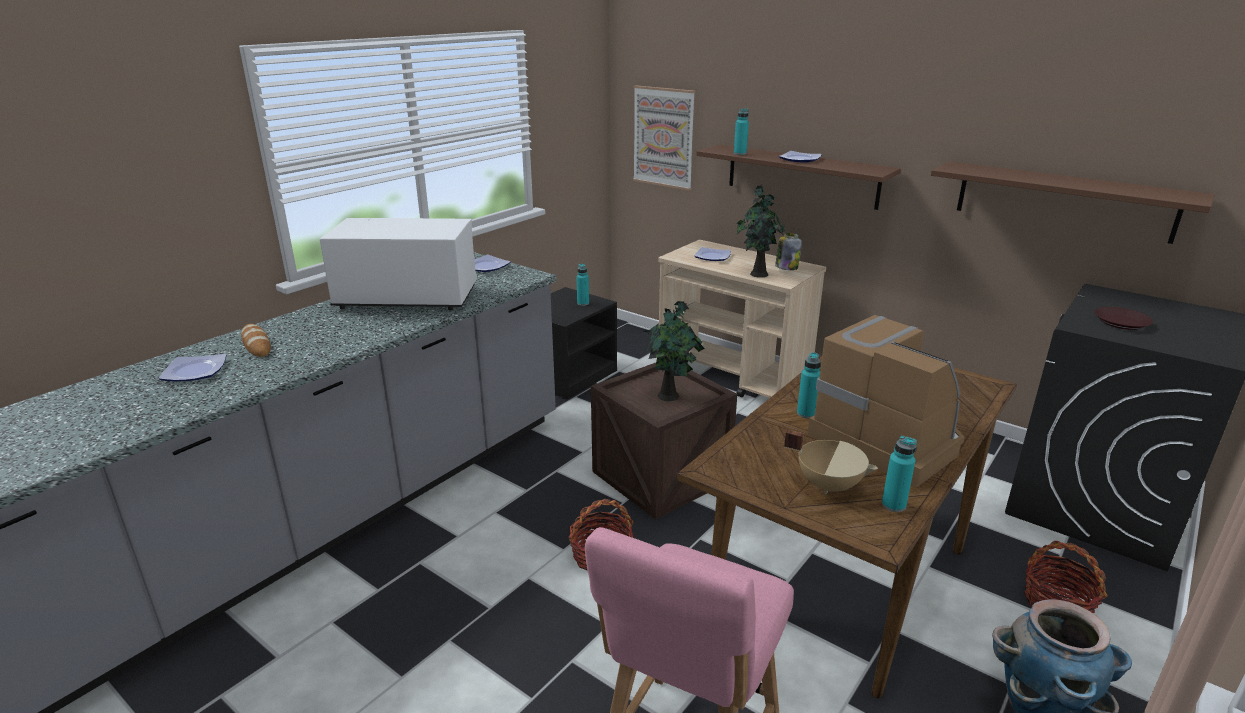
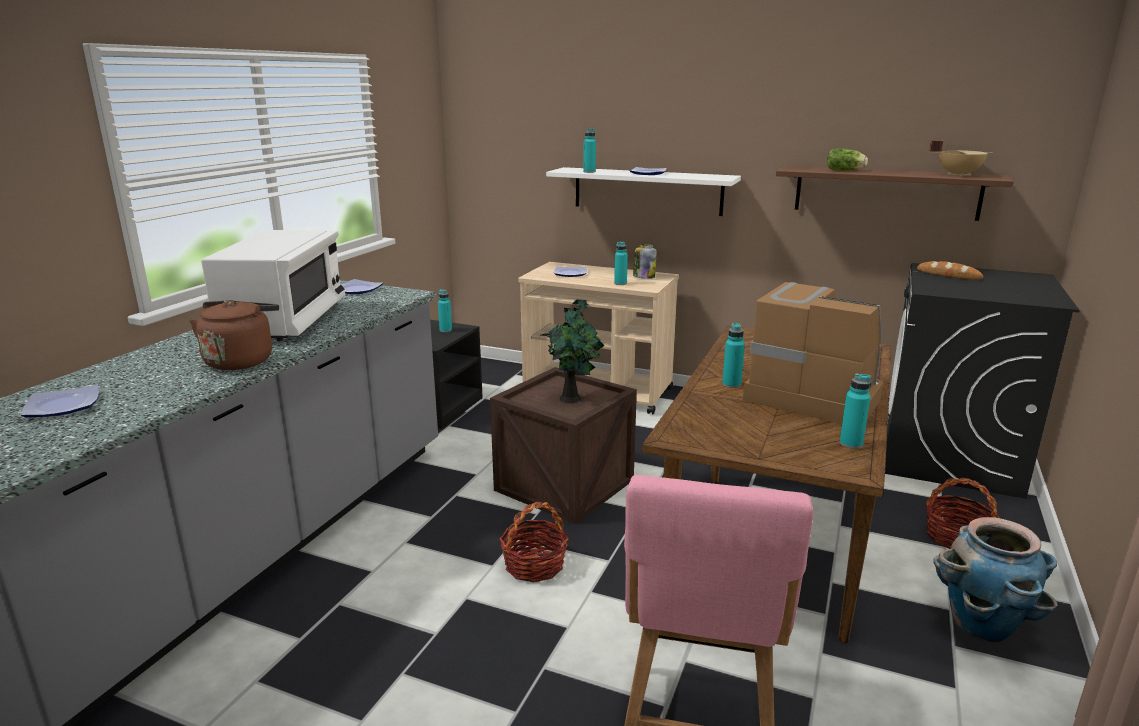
camera: 15 degrees left, 5 degrees down
bread [241,324,271,357] -> bread moved to [917,261,983,280]
white microwave [320,218,477,311] -> white microwave turned 105 degrees clockwise [201,230,345,341]
picture [633,85,695,191] -> none
brown shelf [696,145,901,210] -> white shelf [546,167,741,216]
potted plant [737,185,785,278] -> turquoise bottle [614,241,628,285]
beige cooking pot [784,430,878,495] -> beige cooking pot moved to [929,140,993,176]
brown plate [1094,307,1153,330] -> none
none -> brown kettle [189,300,279,370]
none -> lettuce [827,148,868,170]

